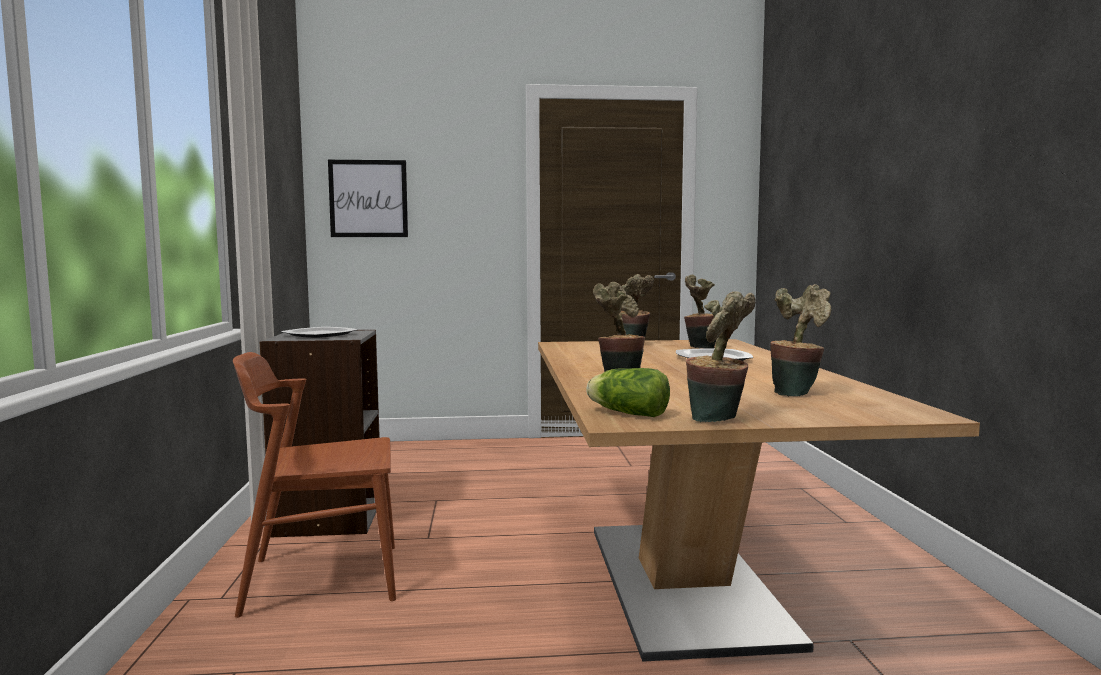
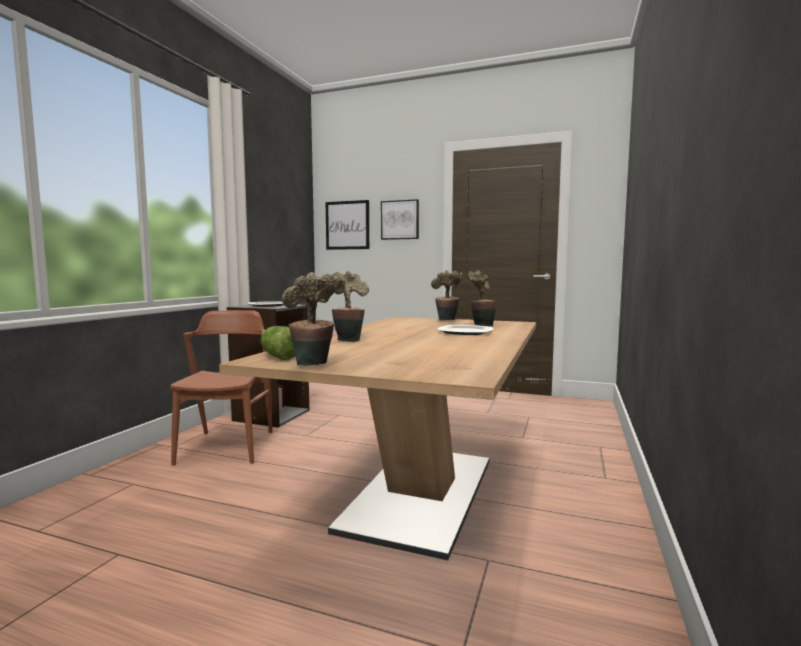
camera: 25 degrees right, 0 degrees up
brown chair [233,352,396,618] -> brown chair turned 75 degrees clockwise [171,310,273,466]
potted plant [770,284,831,396] -> none
none -> picture [381,199,419,240]

